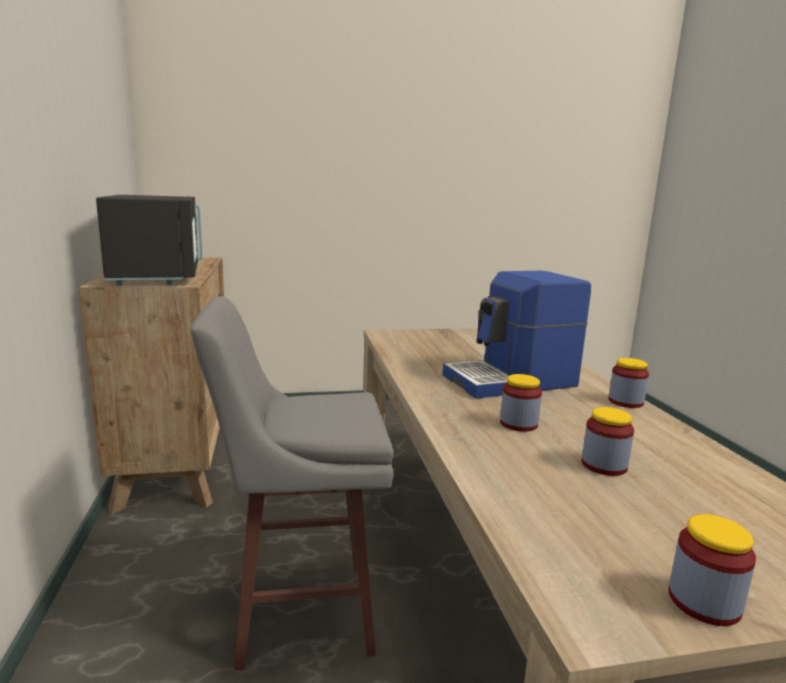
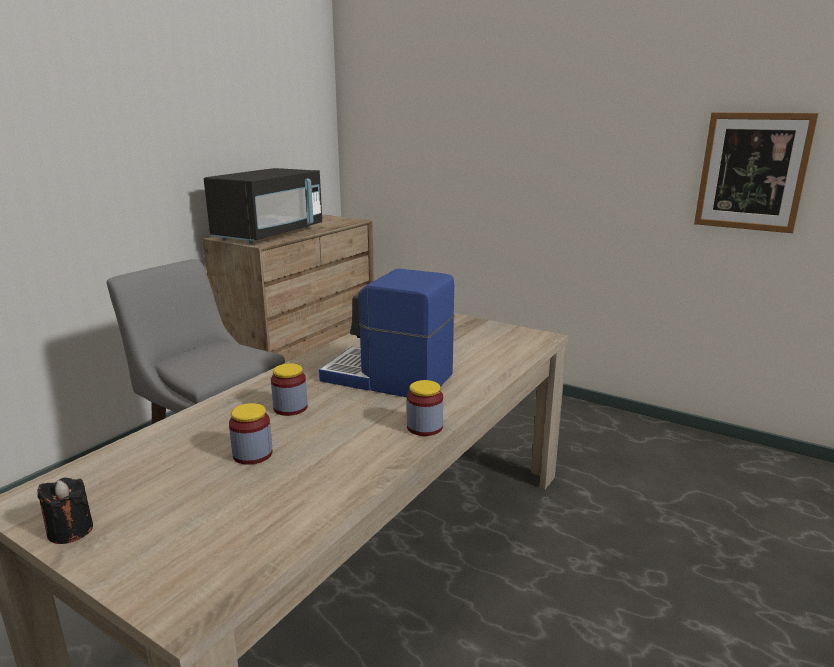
camera: 45 degrees right, 5 degrees up
jar [668,514,756,626] -> black candle [38,477,93,544]
none -> picture [694,112,819,233]

